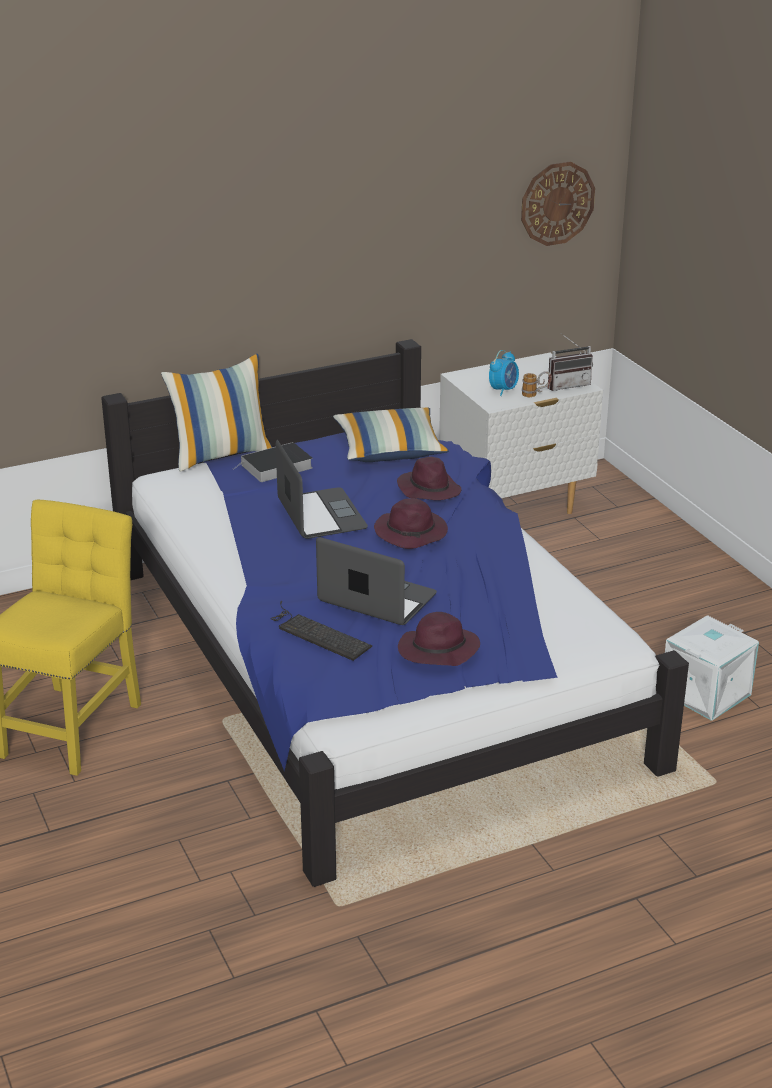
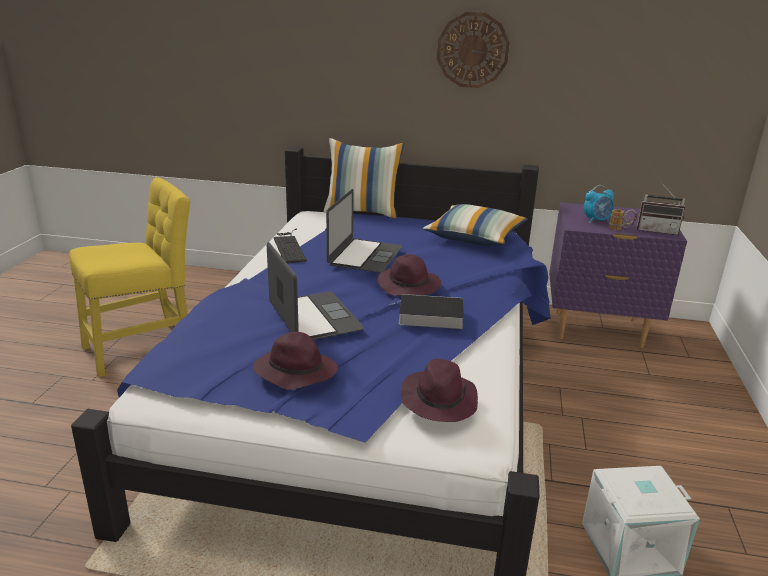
camera: 35 degrees right, 5 degrees down
book [233,442,313,482] -> book moved to [389,294,464,329]
keyboard [271,601,372,661] -> keyboard moved to [274,229,307,263]
purple hat [397,457,461,500] -> purple hat moved to [401,359,478,422]
white nightstand [439,353,603,514] -> purple nightstand [549,202,687,348]
wall clock [521,162,595,246] -> wall clock moved to [437,12,510,88]

